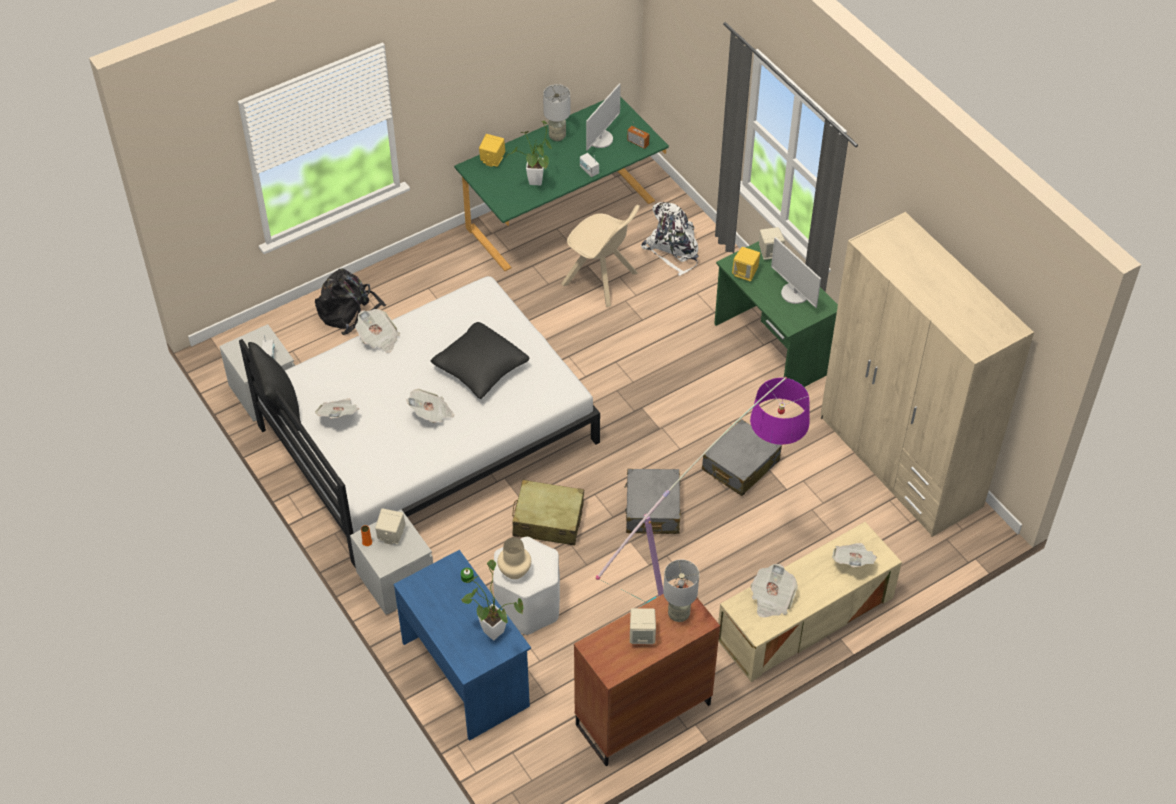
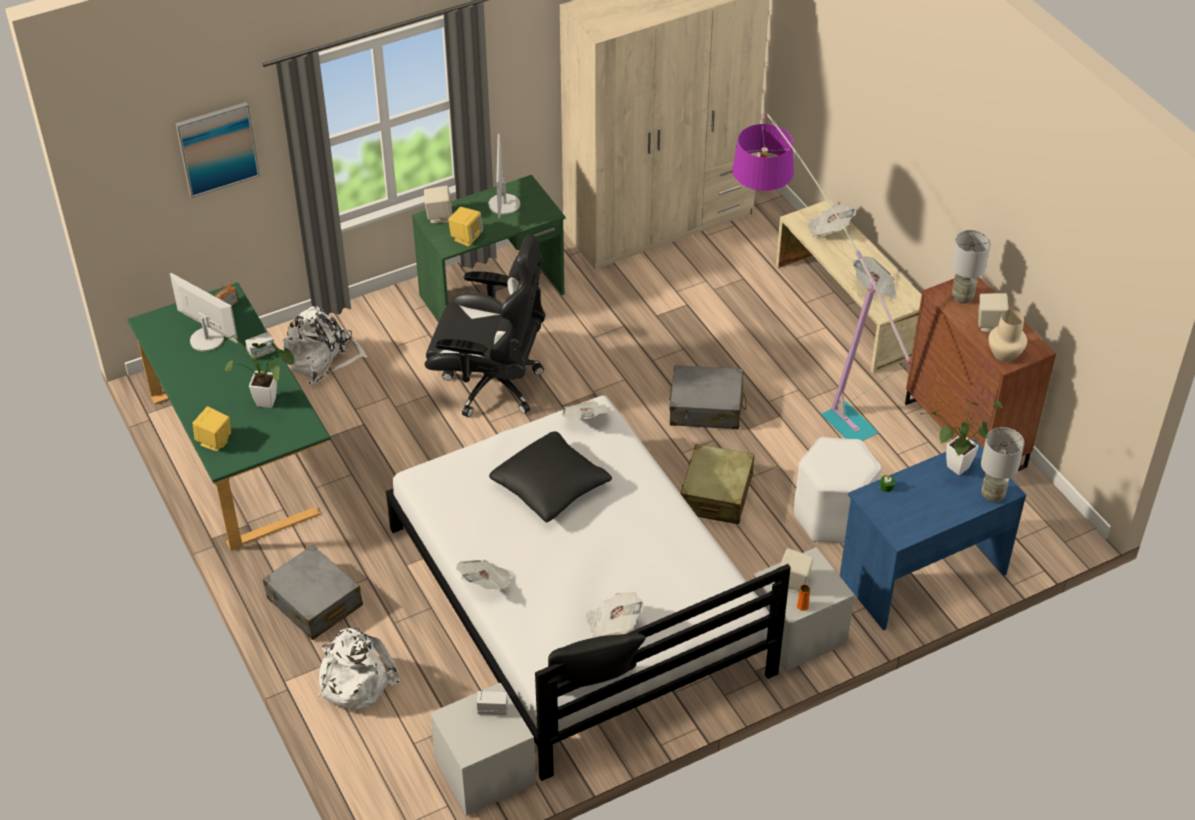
camera: 85 degrees left, 5 degrees down
black backpack [315,268,386,335] -> white backpack [317,628,400,710]
newspaper [406,389,454,423] -> newspaper moved to [562,400,611,419]
beige vase [497,538,531,579] -> beige vase moved to [988,310,1027,362]
grey table lamp [543,84,570,141] -> grey table lamp moved to [981,427,1024,502]
beige chair [561,205,640,307] -> none
grey suitcase [702,419,782,496] -> grey suitcase moved to [263,545,363,640]
monitor [771,237,821,308] -> monitor turned 120 degrees clockwise [489,134,520,219]
none -> picture [176,102,260,198]
none -> black office chair [424,234,546,417]

